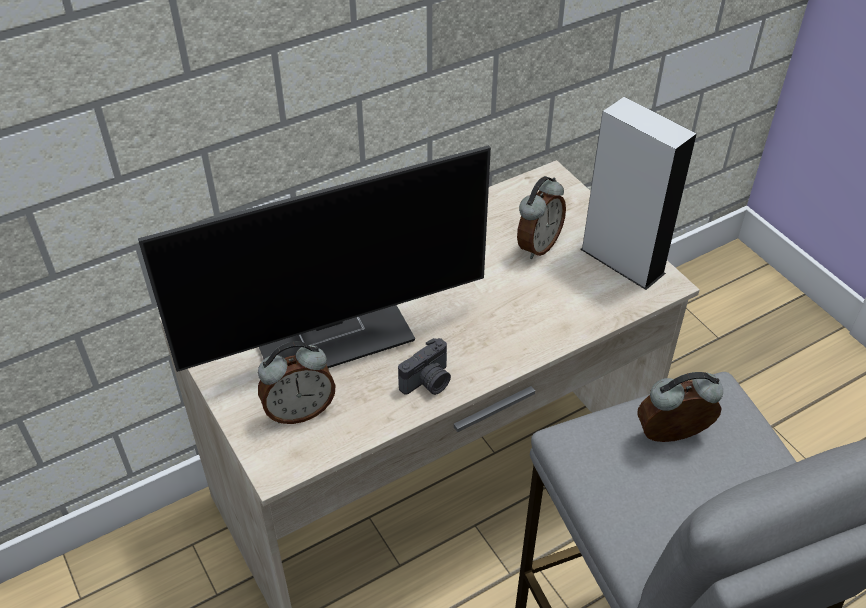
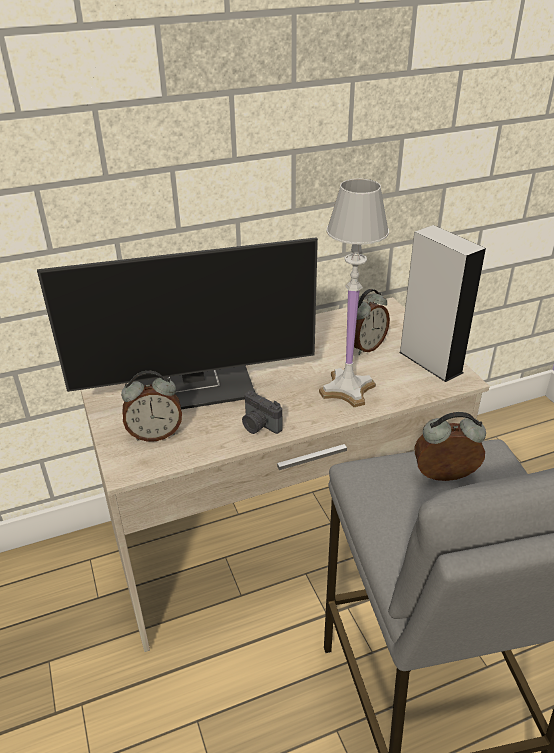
camera: 10 degrees right, 10 degrees down
camera [398,338,451,395] -> camera turned 75 degrees clockwise [242,391,283,434]
none -> white table lamp [319,179,389,407]

